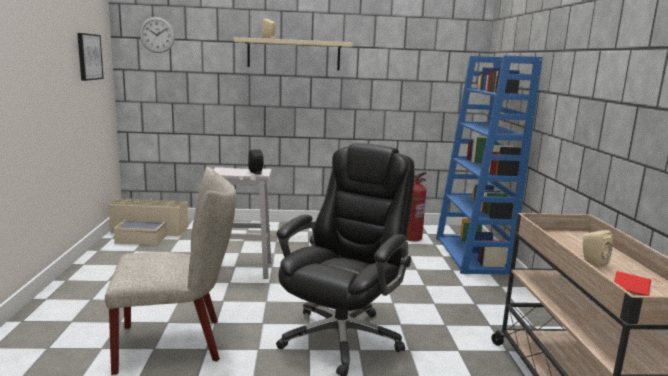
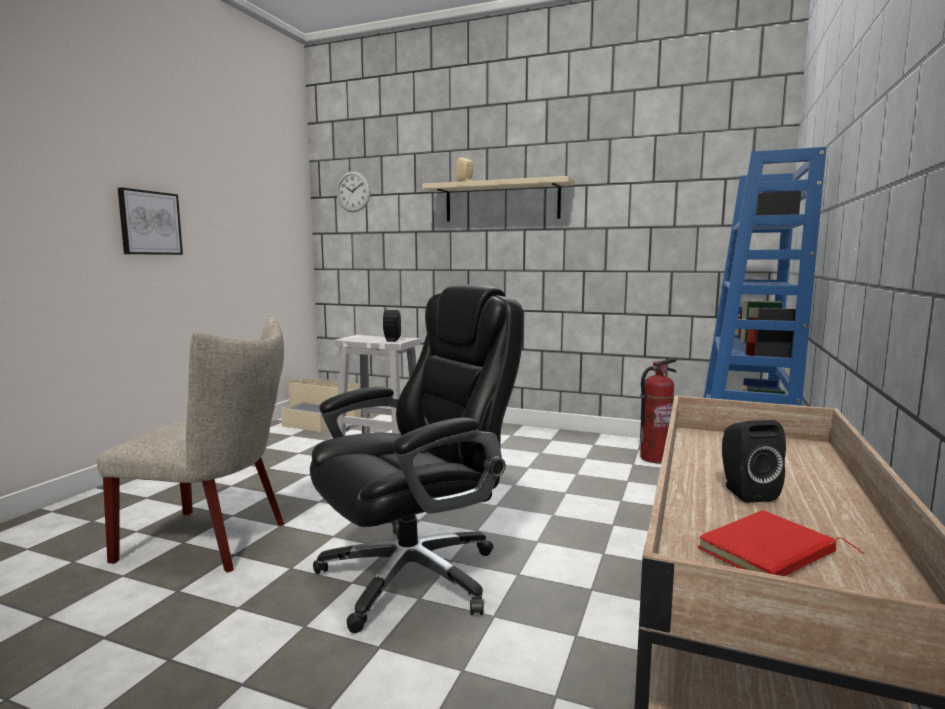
camera: 25 degrees right, 5 degrees down
picture [77,33,104,81] -> picture moved to [118,188,183,255]
beige speaker [580,230,613,268] -> black speaker [722,420,786,503]

